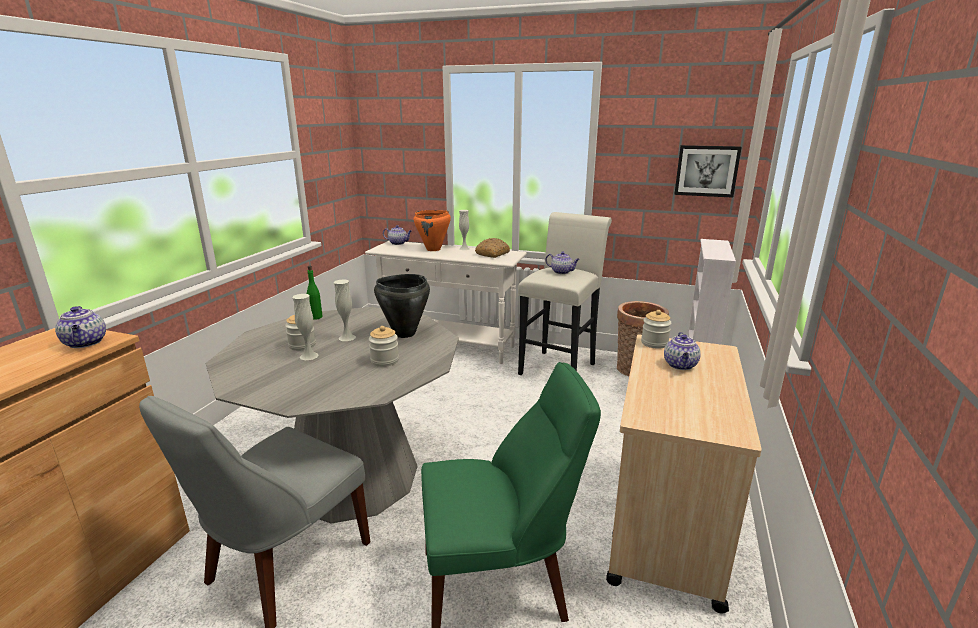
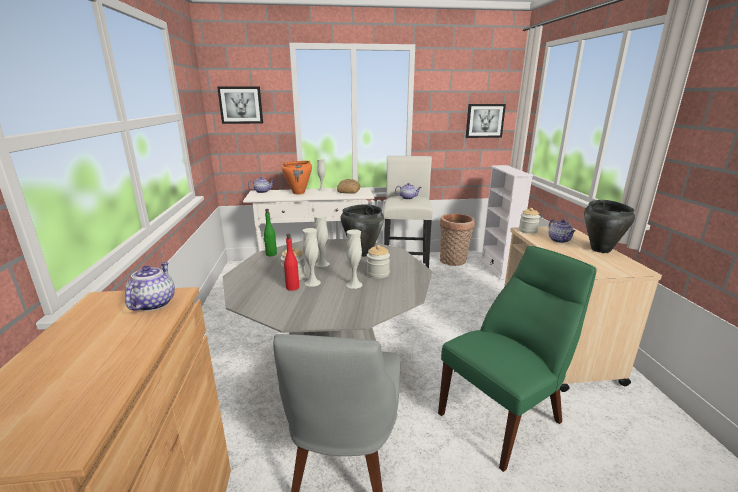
camera: 25 degrees left, 0 degrees up
teapot [55,306,106,348] -> teapot turned 120 degrees counterclockwise [125,262,175,311]
none -> picture [217,86,263,124]
none -> red bottle [284,234,299,291]
none -> white vase [346,229,363,289]
none -> black cooking pot [584,200,635,253]

